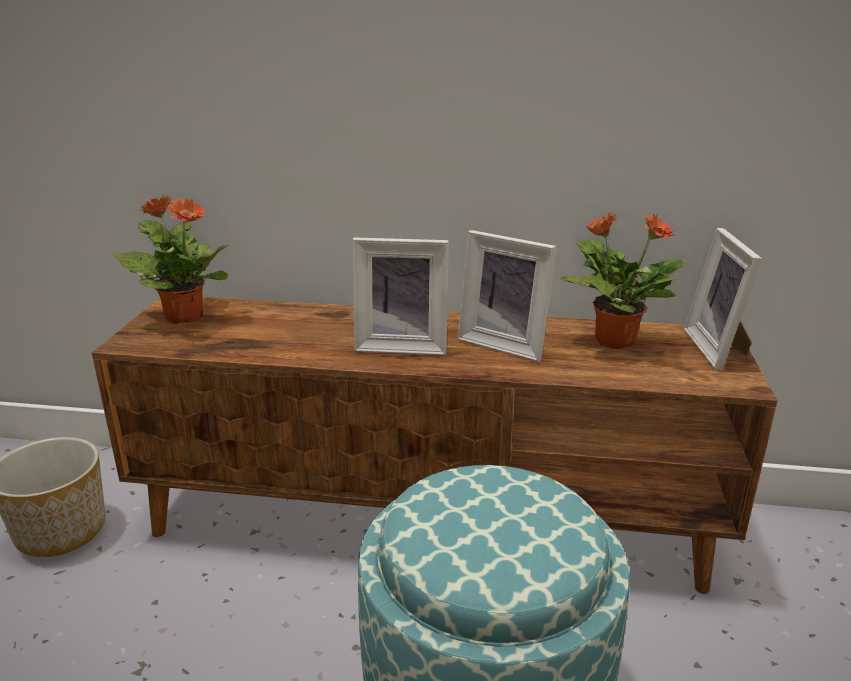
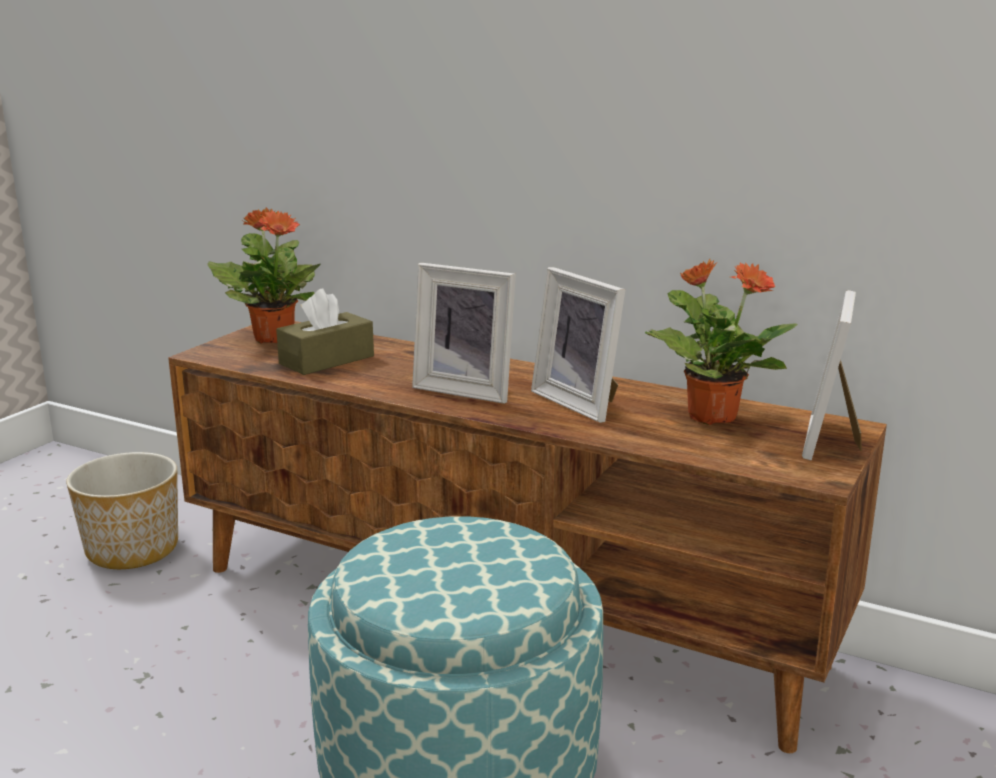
camera: 20 degrees right, 5 degrees down
none -> brown tissue box [276,289,374,375]

